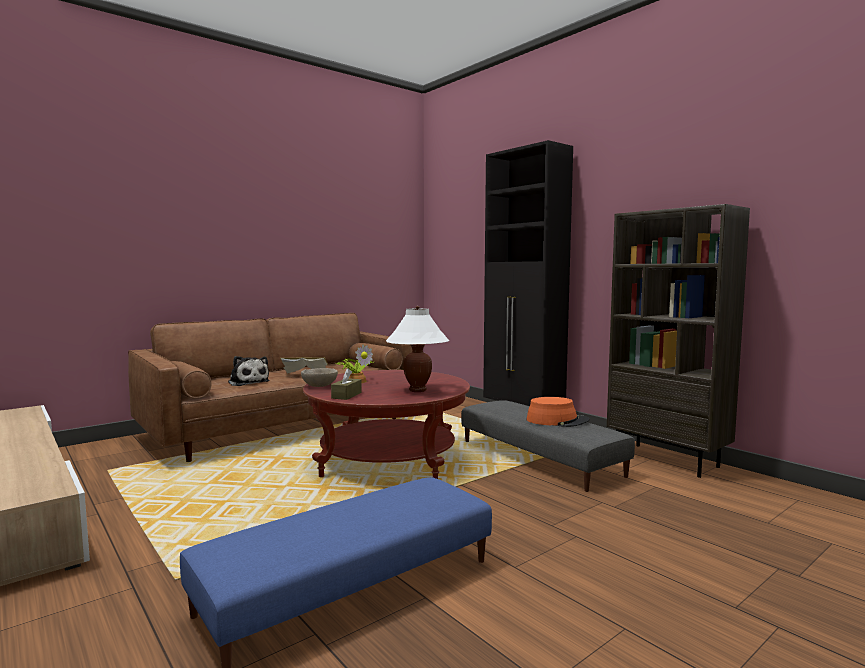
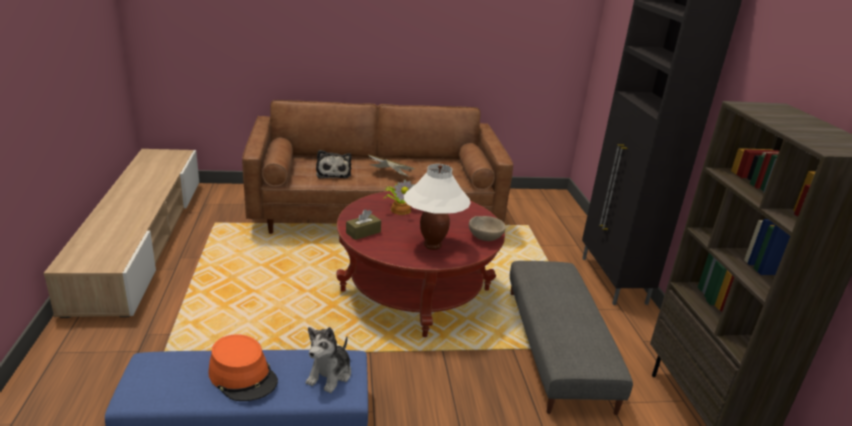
camera: 30 degrees right, 20 degrees up
beige bowl [301,368,338,387] -> beige bowl moved to [469,216,506,241]
orange hat [527,397,590,427] -> orange hat moved to [208,334,278,401]
none -> plush toy [306,327,351,393]

